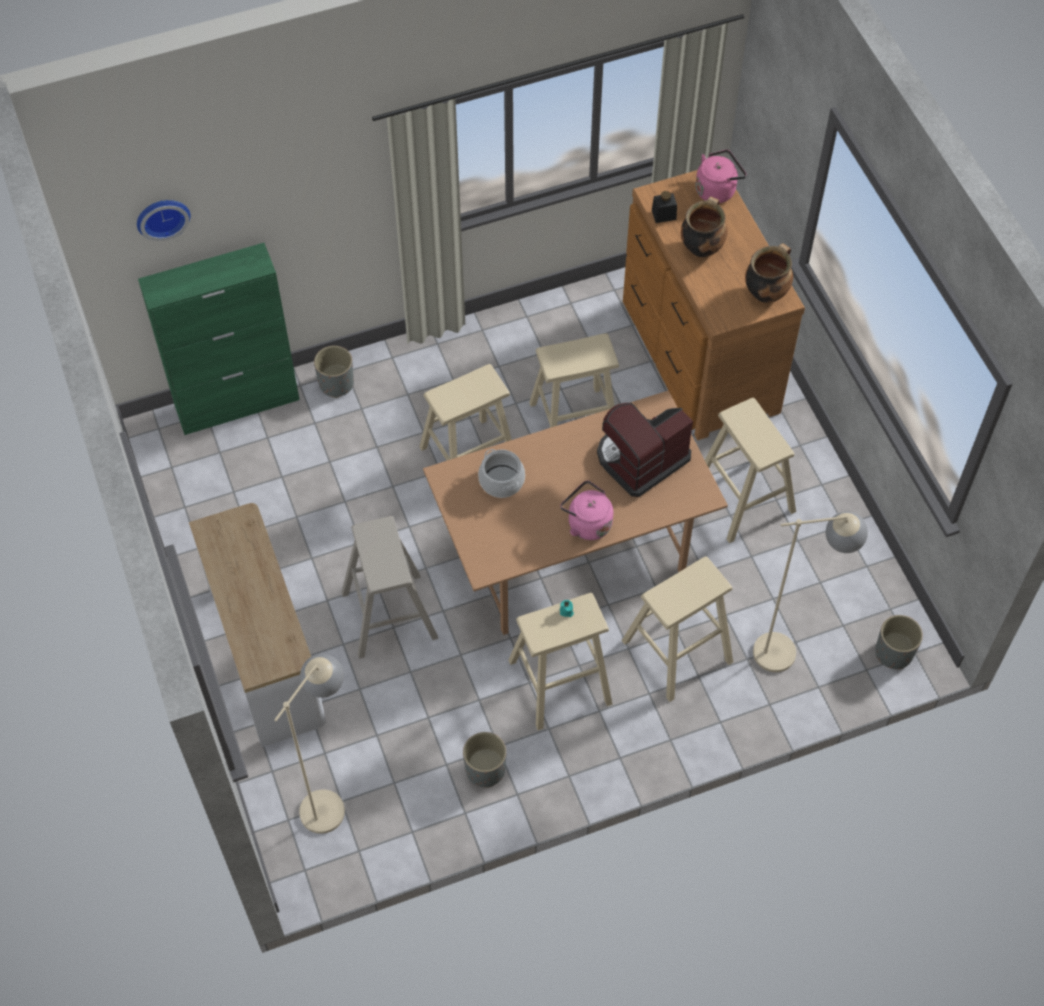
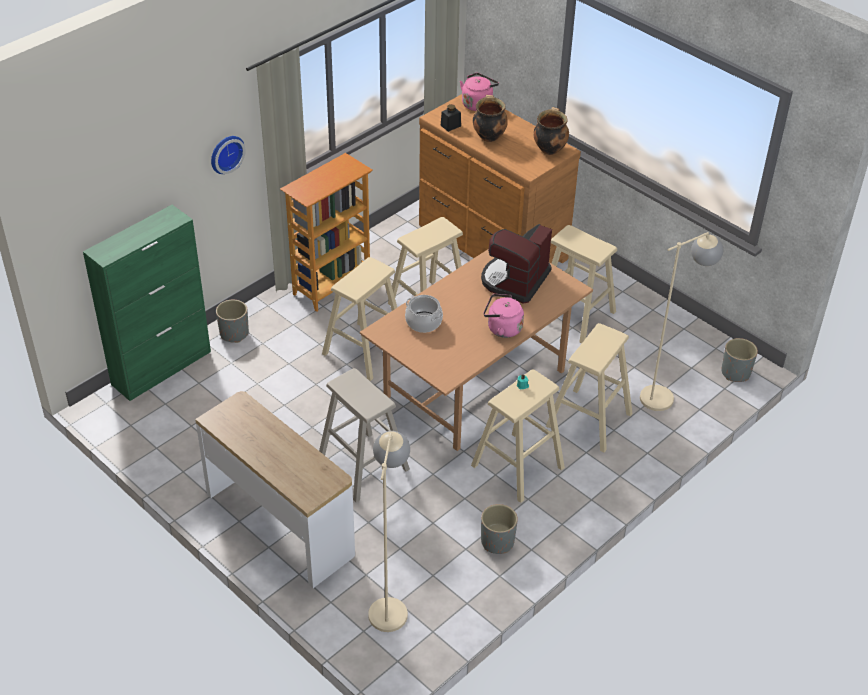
camera: 25 degrees left, 15 degrees down
wall clock [137,200,191,241] -> wall clock moved to [211,136,246,174]
none -> bookcase [280,153,372,312]

